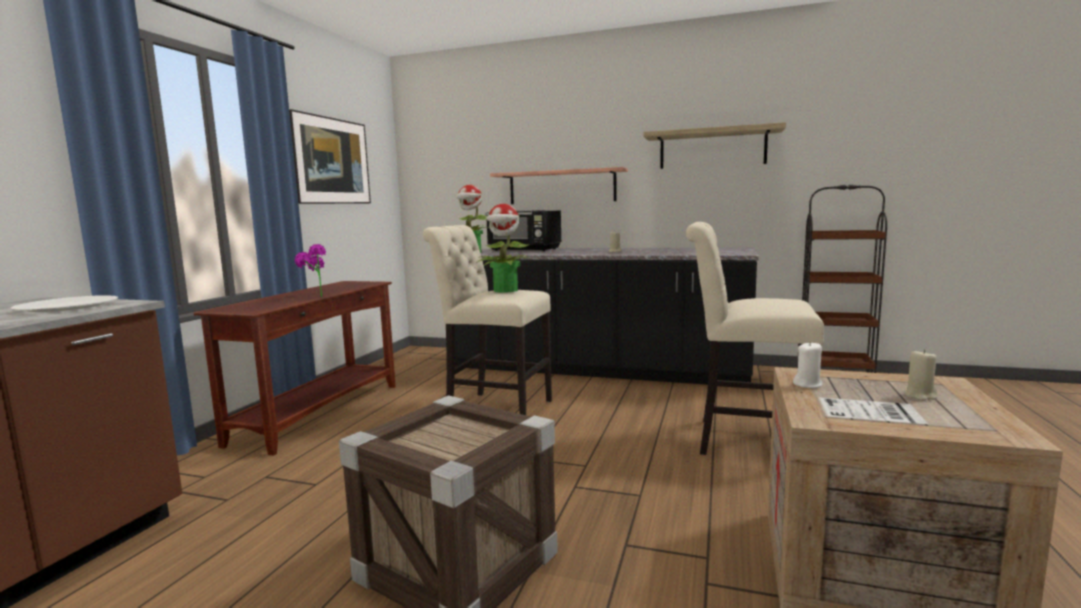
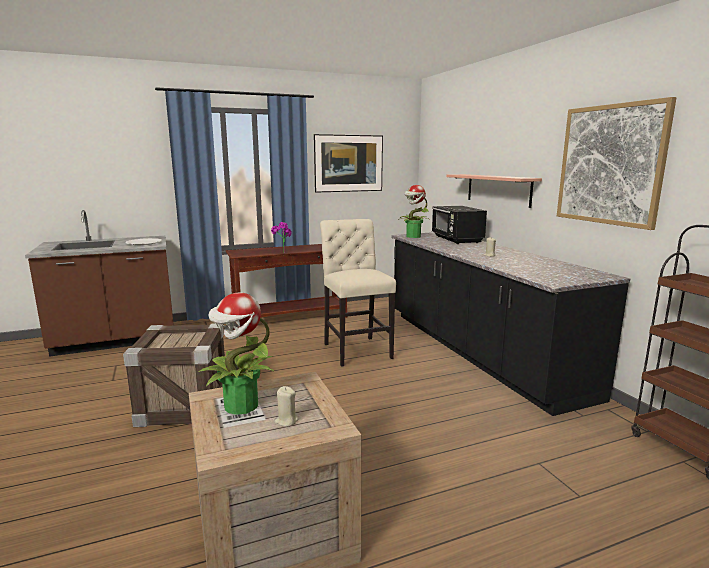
camera: 50 degrees right, 5 degrees up
potted plant [477,204,529,293] -> potted plant moved to [199,292,274,415]
shelf [643,122,786,169] -> picture [557,97,677,230]
beige stool [686,222,824,455] -> none
white candle [793,341,823,388] -> none

